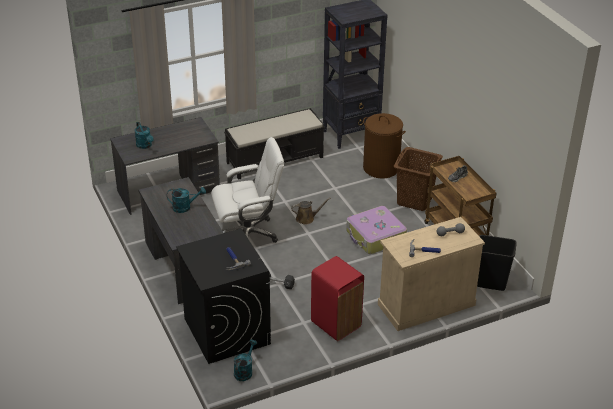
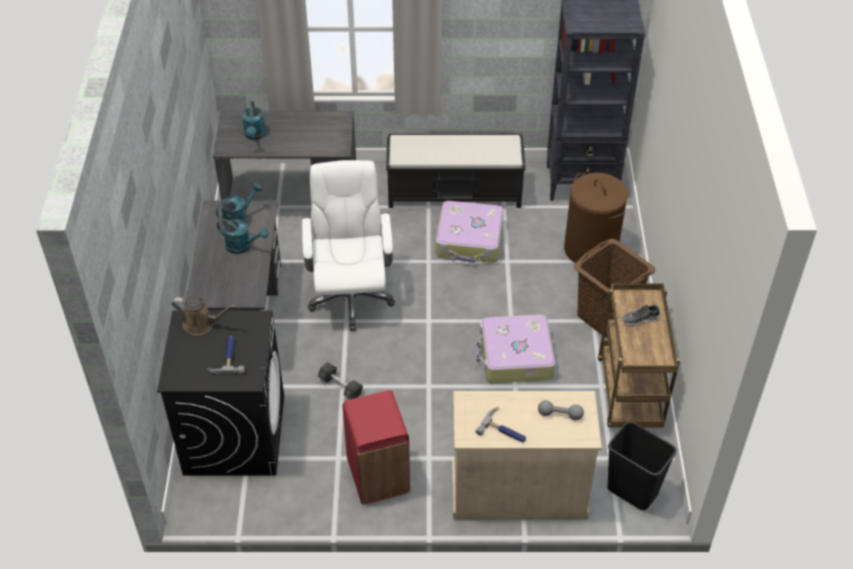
camera: 25 degrees right, 10 degrees up
white office chair [211,137,284,243] -> white office chair turned 105 degrees counterclockwise [302,160,395,331]
turquoise watering can [234,340,257,381] -> turquoise watering can moved to [216,183,262,225]
brown watering can [291,198,331,225] -> brown watering can moved to [172,296,236,335]
none -> suitcase [436,201,504,263]

